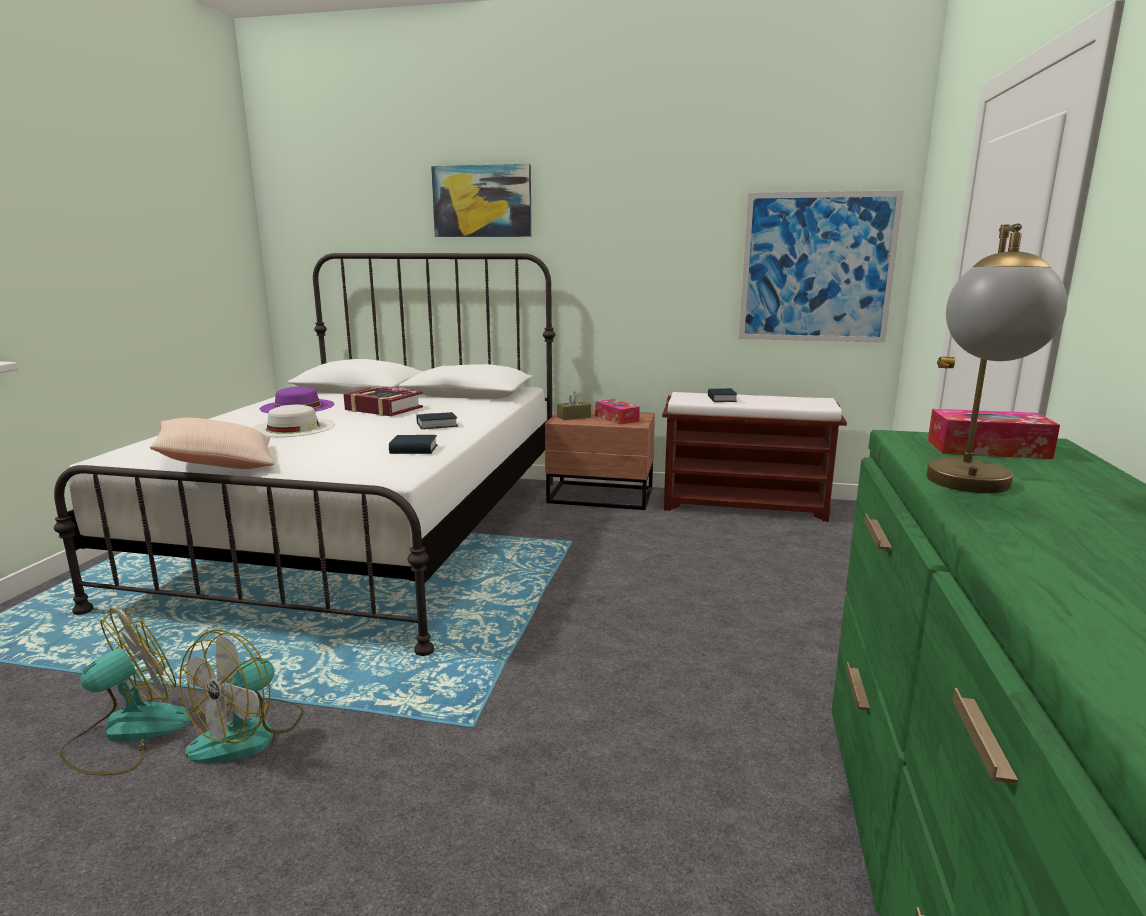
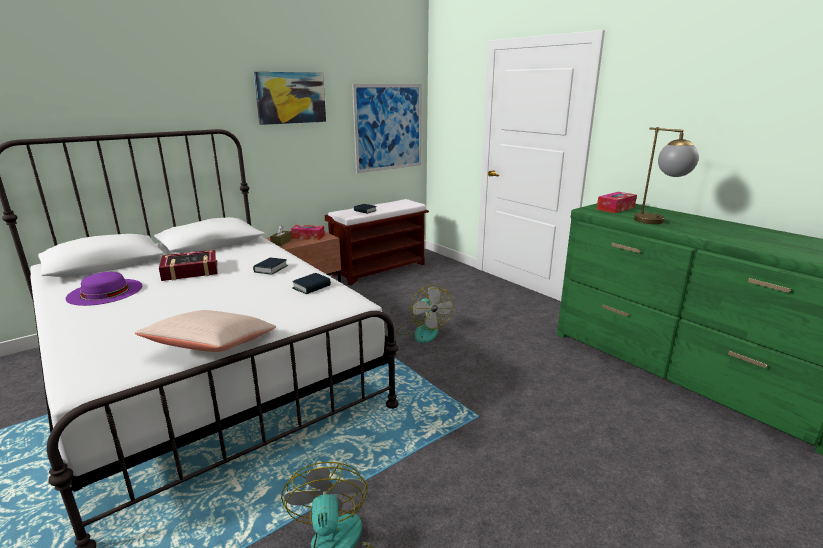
camera: 50 degrees left, 5 degrees up
fan [179,630,304,763] -> fan moved to [396,285,453,343]
white hat [252,405,335,437] -> none
picture [431,164,532,237] -> picture moved to [254,72,326,125]

